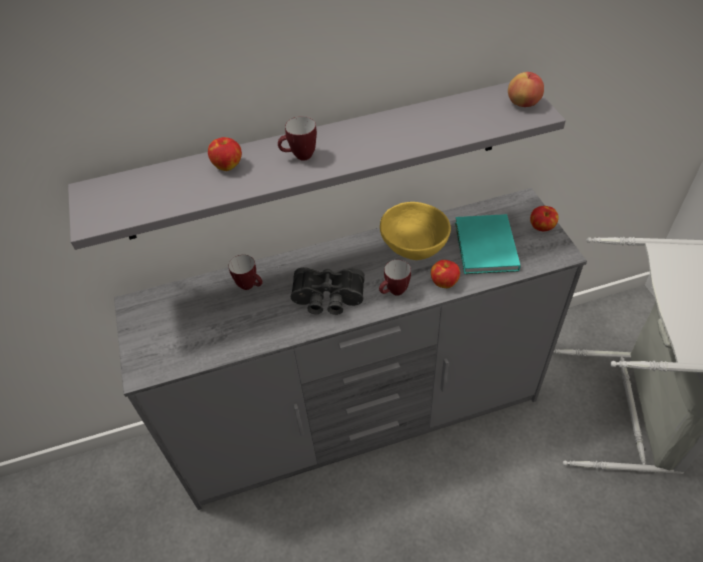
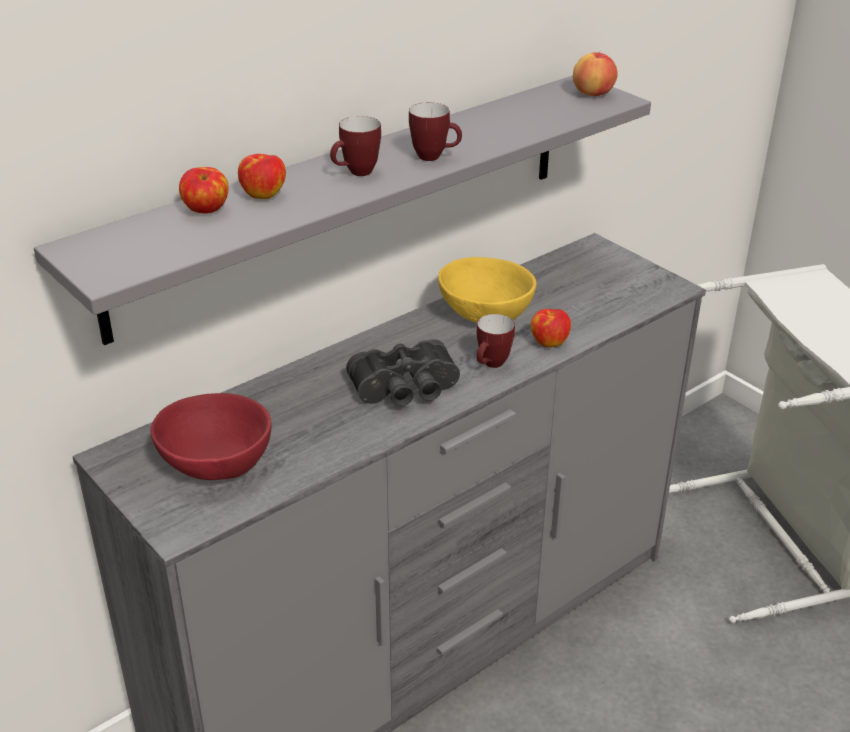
camera: 25 degrees left, 15 degrees down
mug [228,255,263,290] -> mug moved to [409,102,462,161]
turquoise book [455,214,521,274] -> none
apple [530,206,559,231] -> apple moved to [179,167,229,214]
none -> red bowl [150,393,272,480]

